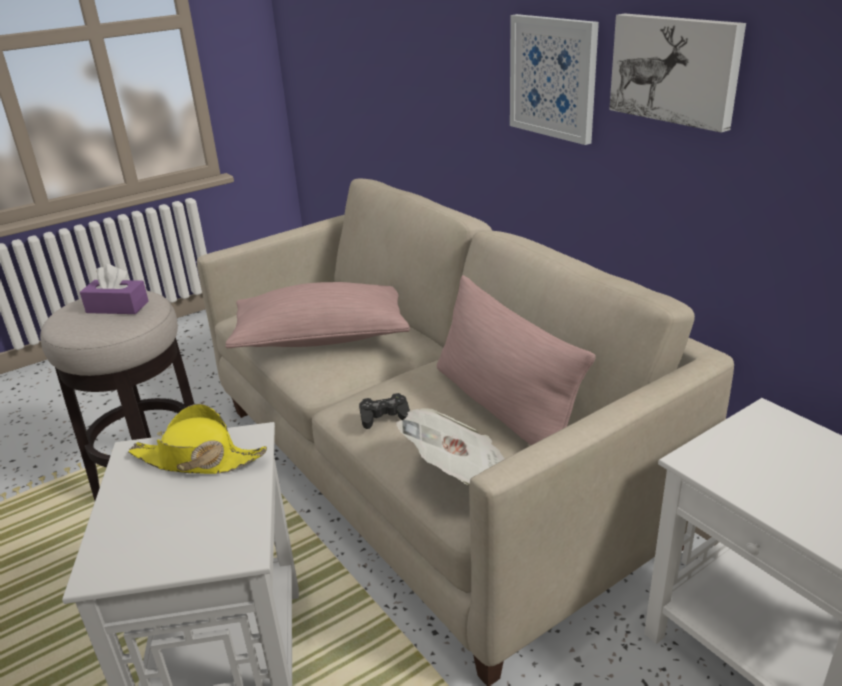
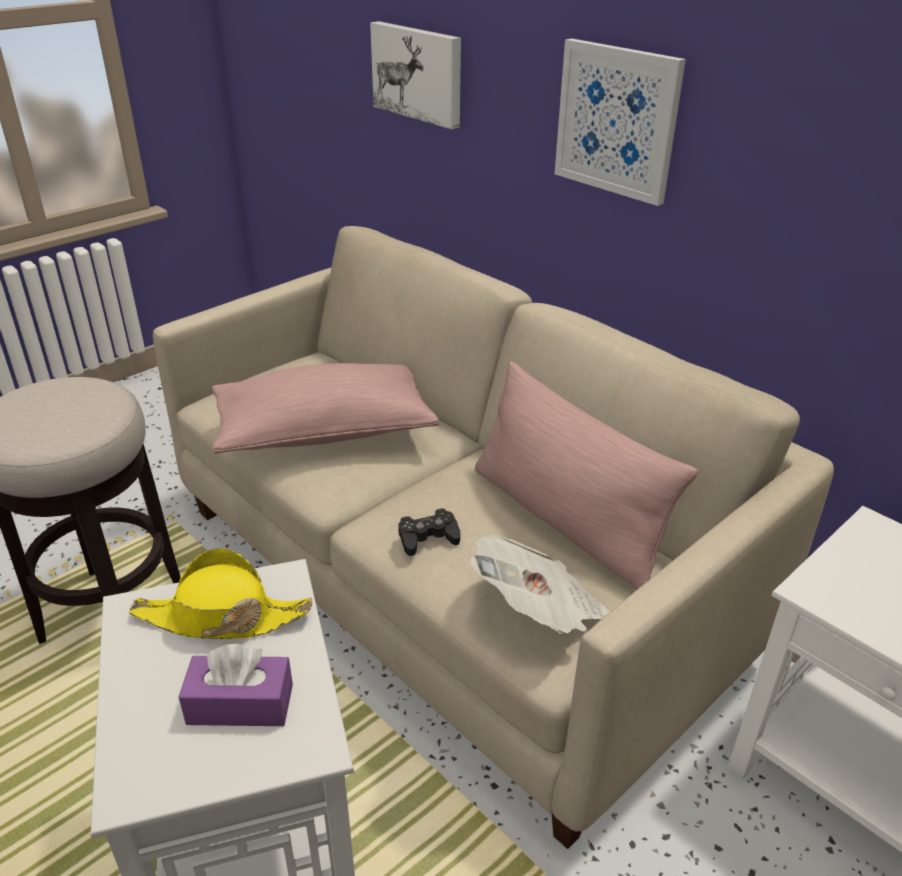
camera: 10 degrees left, 5 degrees up
purple tissue box [80,264,149,314] -> purple tissue box moved to [179,644,293,726]
picture [609,14,746,133] -> picture moved to [370,21,461,129]

